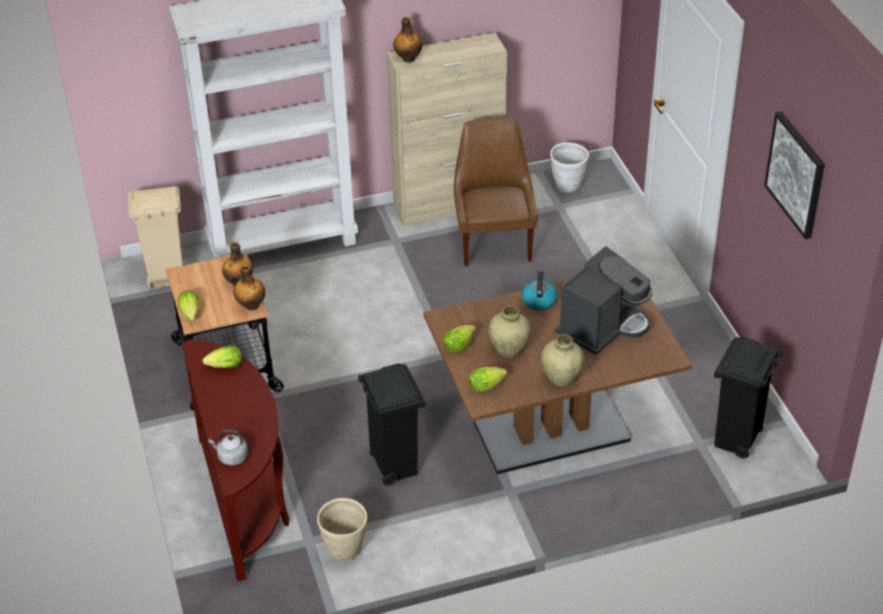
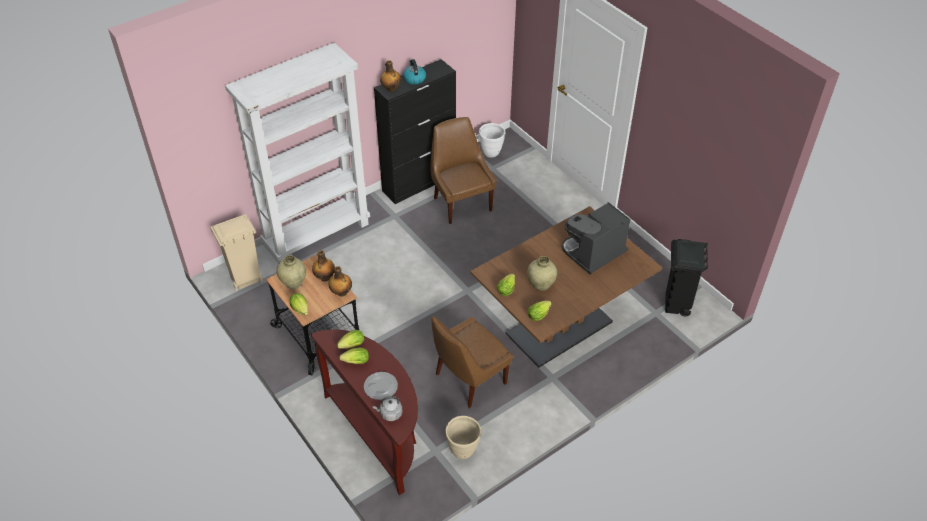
camera: 20 degrees left, 5 degrees up
black trash can [358,363,426,485] -> brown chair [431,316,513,408]
beige cabinet [387,33,507,226] -> black cabinet [374,59,456,204]
kettle [522,271,558,311] -> kettle moved to [403,59,426,85]
beige vase [541,335,585,387] -> beige vase moved to [276,255,306,289]
coffee machine [555,246,652,355] -> coffee machine turned 150 degrees counterclockwise [562,202,631,274]
picture [764,111,825,239] -> none
none -> lettuce [339,348,369,364]
none -> plate [364,372,398,400]

